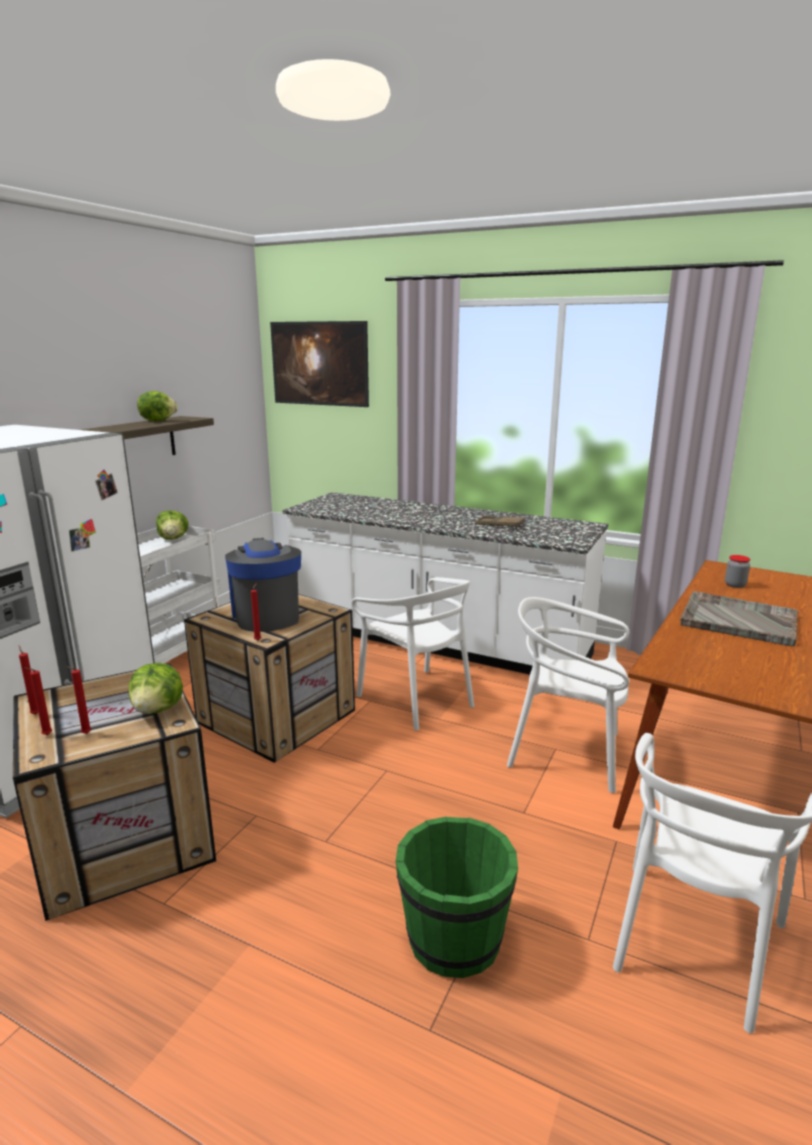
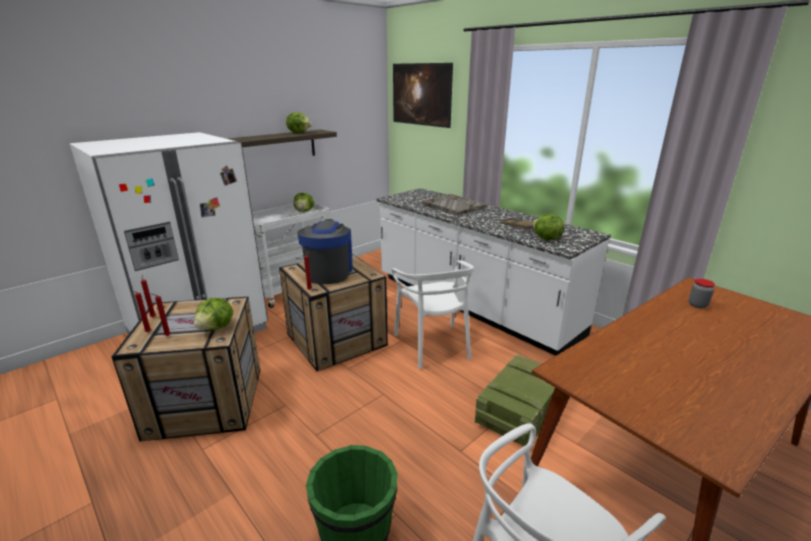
camera: 20 degrees right, 5 degrees up
white chair [507,597,629,793] -> crate [475,354,555,446]
grey tray [680,591,798,646] -> grey tray moved to [422,194,486,215]
none -> lettuce [533,214,565,240]

